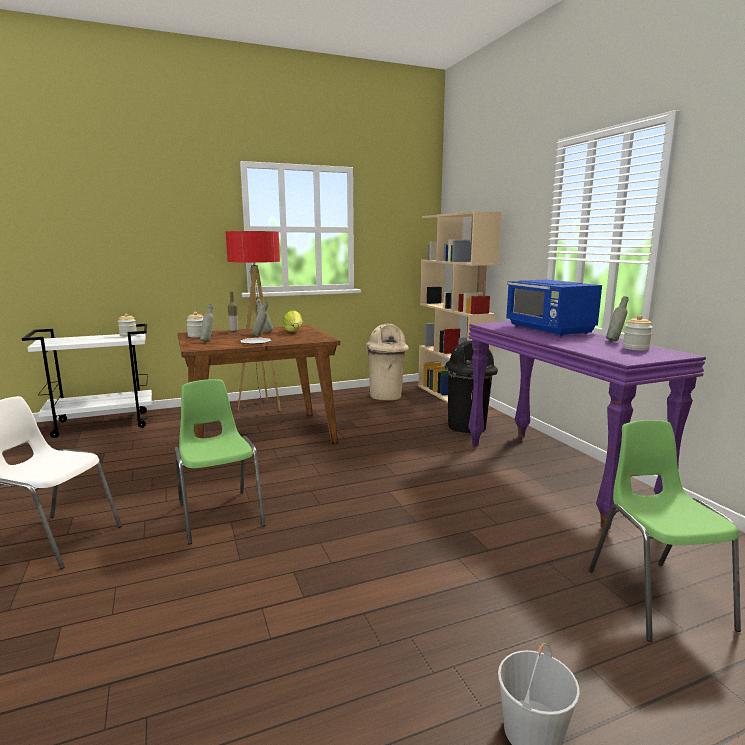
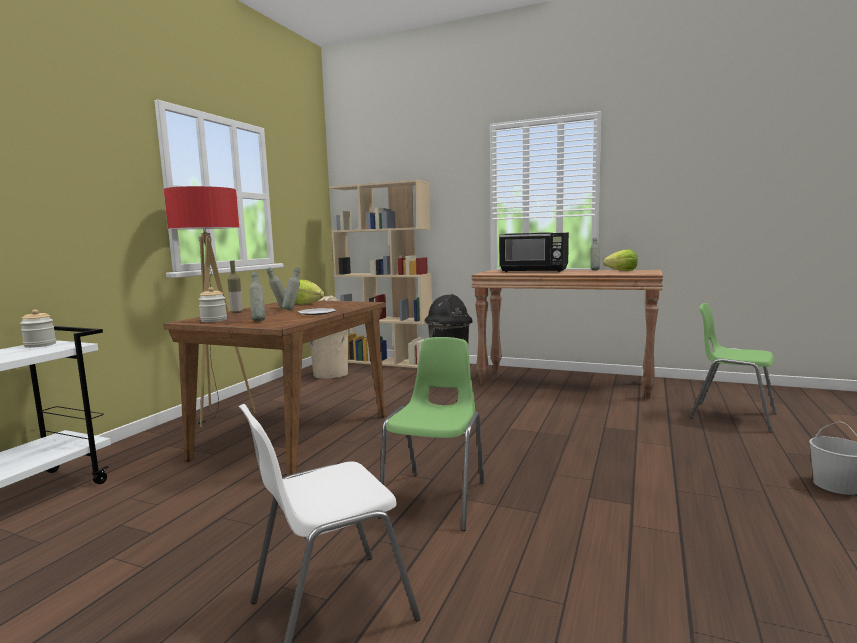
camera: 45 degrees left, 5 degrees down
green chair [175,379,265,544] -> green chair turned 90 degrees clockwise [378,337,484,531]
purple console table [468,321,706,529] -> brown console table [472,270,663,399]
blue microwave [506,280,602,336] -> black microwave [499,232,569,272]
jar [623,315,653,351] -> lettuce [603,250,638,271]

